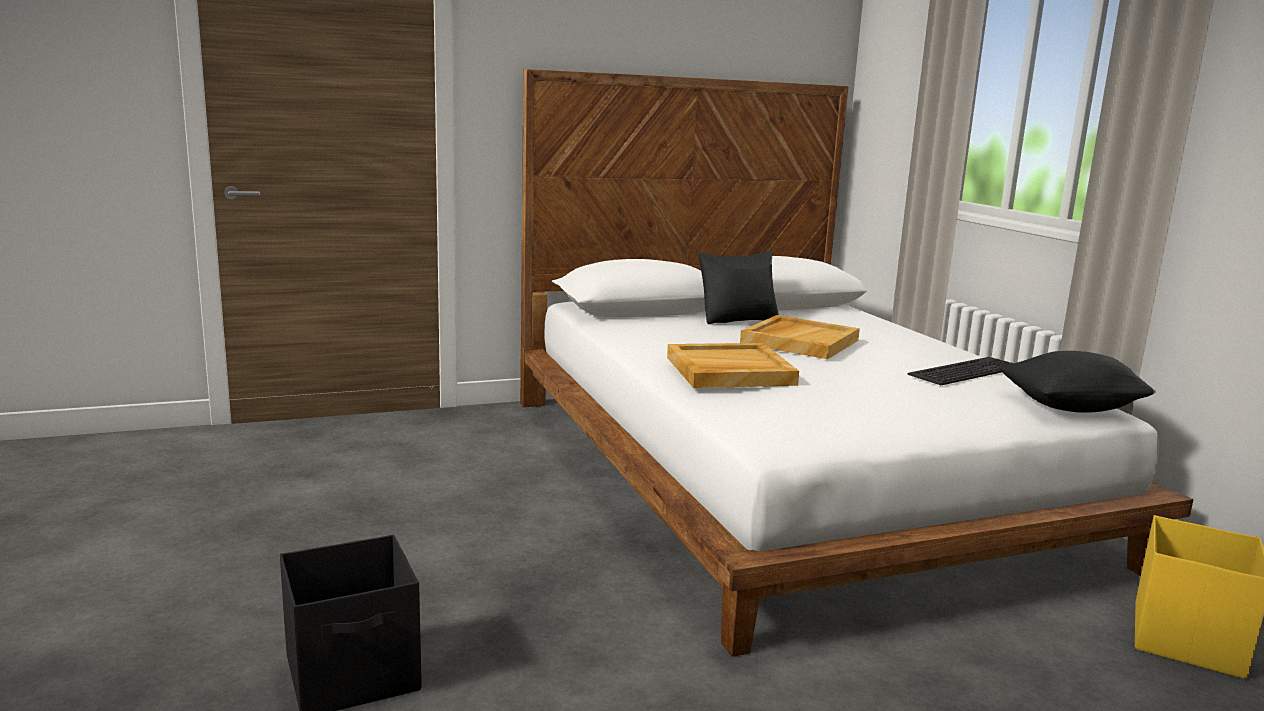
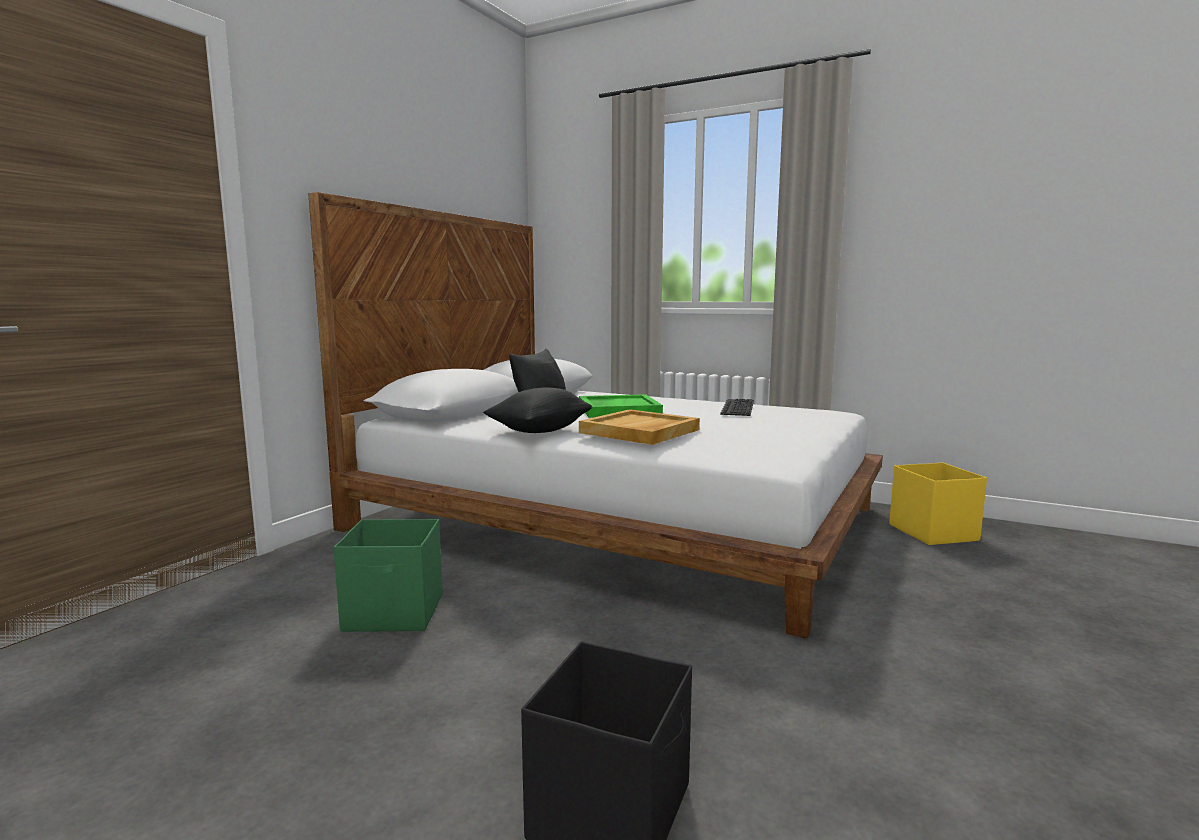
camera: 40 degrees left, 5 degrees down
beige tray [740,315,860,359] -> green tray [579,394,663,418]
black pillow [999,351,1156,413] -> black pillow moved to [483,387,593,433]
none -> green storage box [334,519,443,632]

